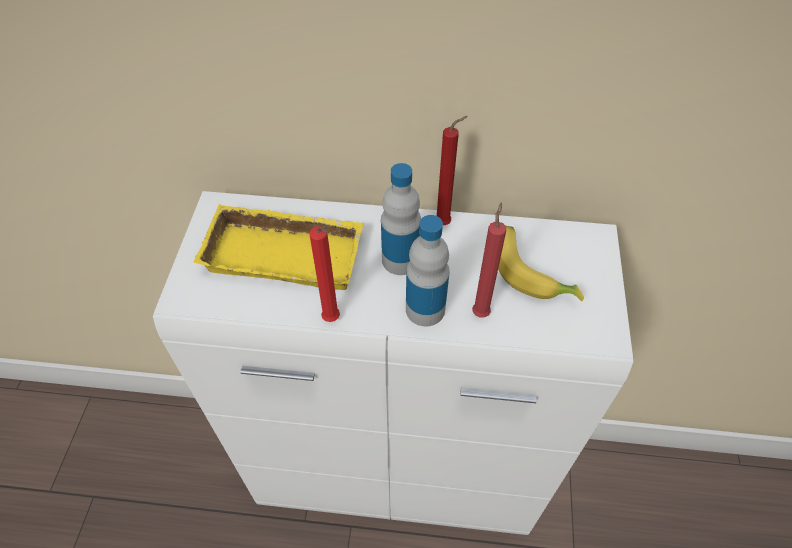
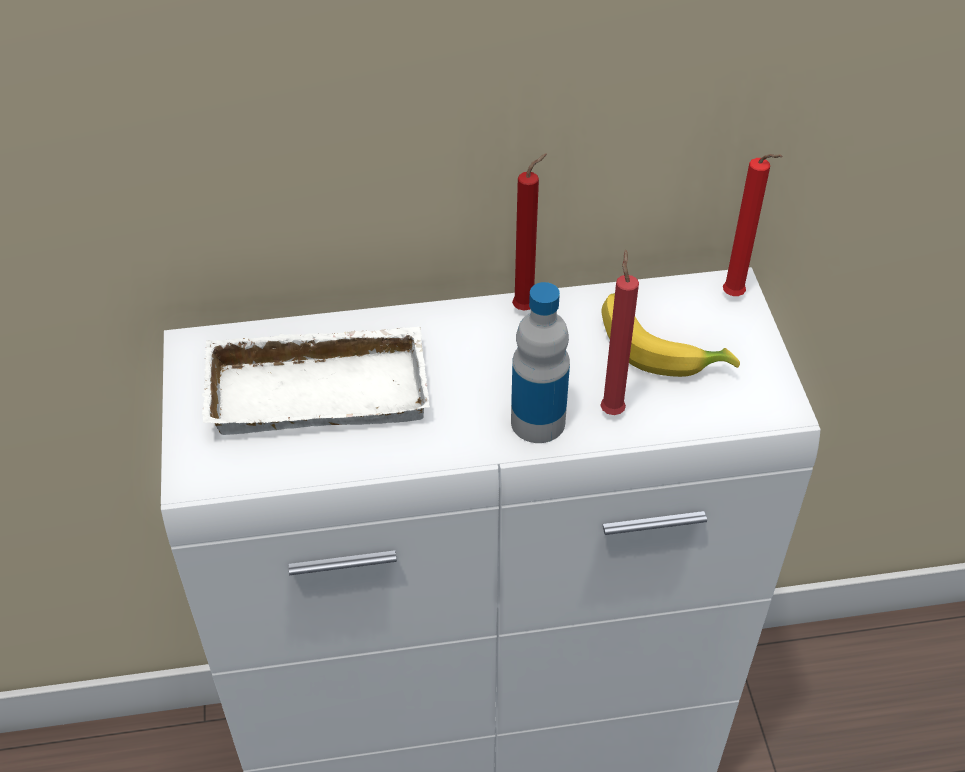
camera: 15 degrees left, 5 degrees down
yellow tray [194,204,364,290] -> white tray [202,326,430,435]
red candle [309,226,340,322] -> red candle moved to [723,154,783,296]
bottle [381,163,421,275] -> none

